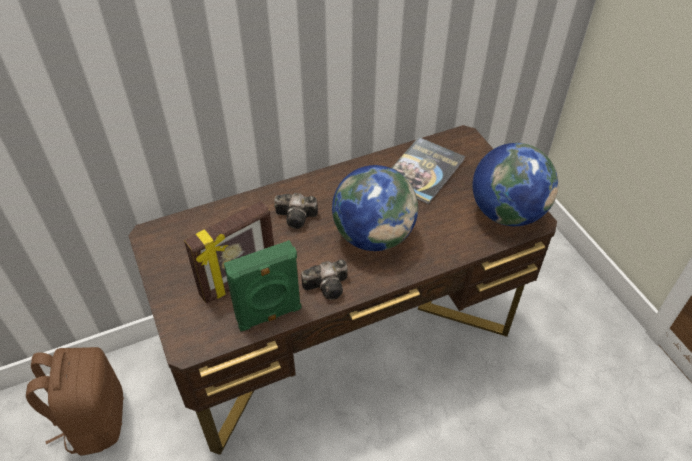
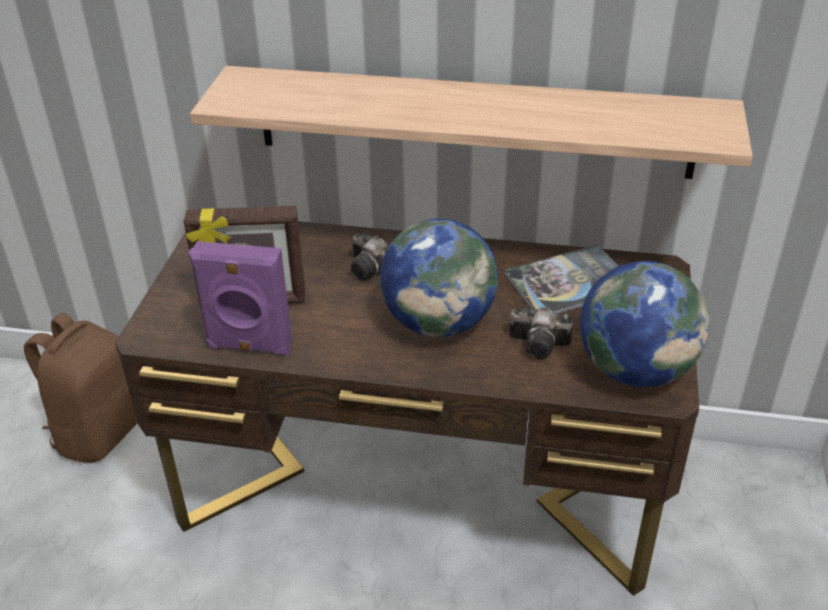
camera: 35 degrees right, 10 degrees down
green speaker [224,240,302,331] -> purple speaker [189,241,292,355]
camera [301,259,348,300] -> camera moved to [509,307,573,359]
none -> shelf [190,66,753,179]

